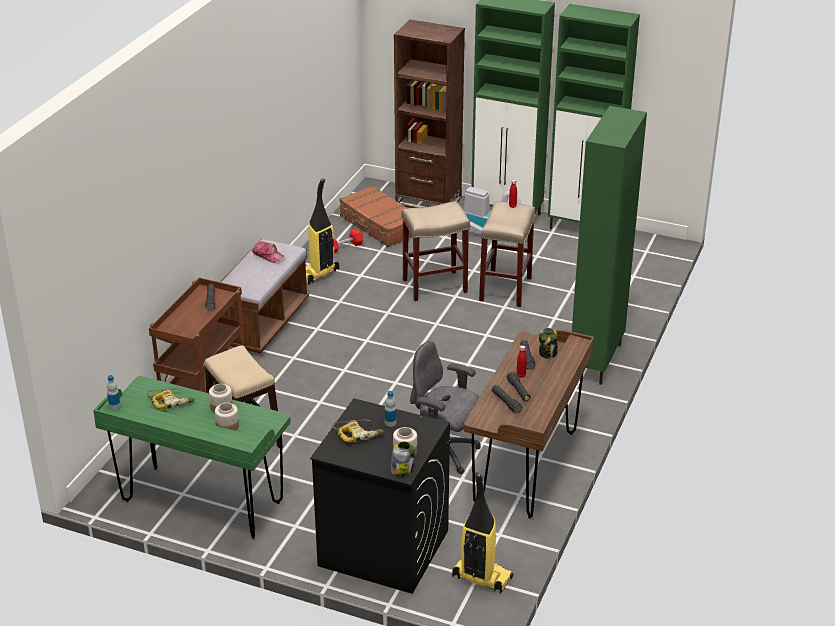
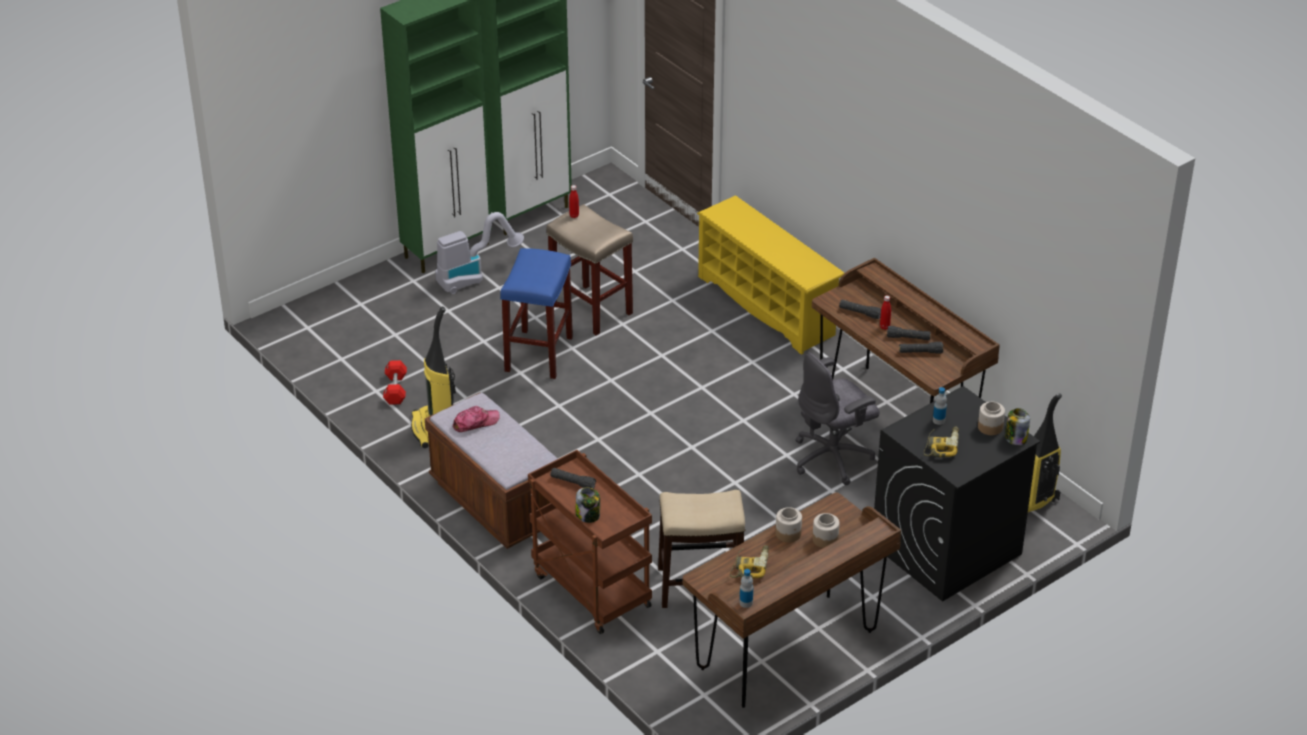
camera: 60 degrees left, 5 degrees up
green desk [93,376,291,539] -> brown desk [683,492,901,708]
brown suitcase [339,186,413,247] -> none
brown bookcase [394,20,465,208] -> none
beige stool [401,201,470,301] -> blue stool [500,248,573,379]
jar [539,328,557,359] -> jar moved to [576,487,600,523]
green cabinet [572,106,647,385] -> yellow shoe rack [697,196,844,355]

